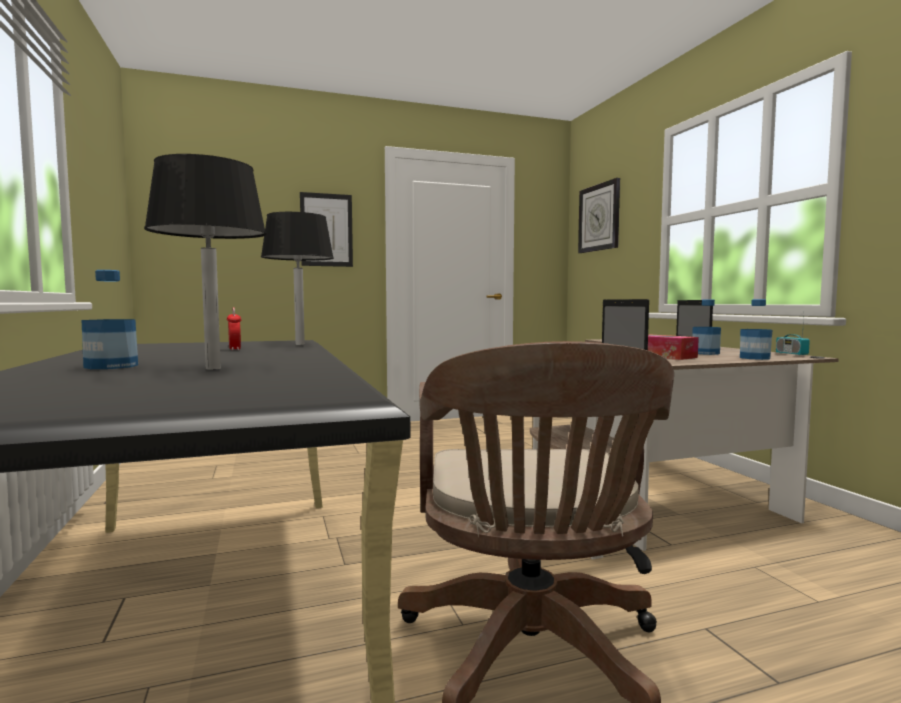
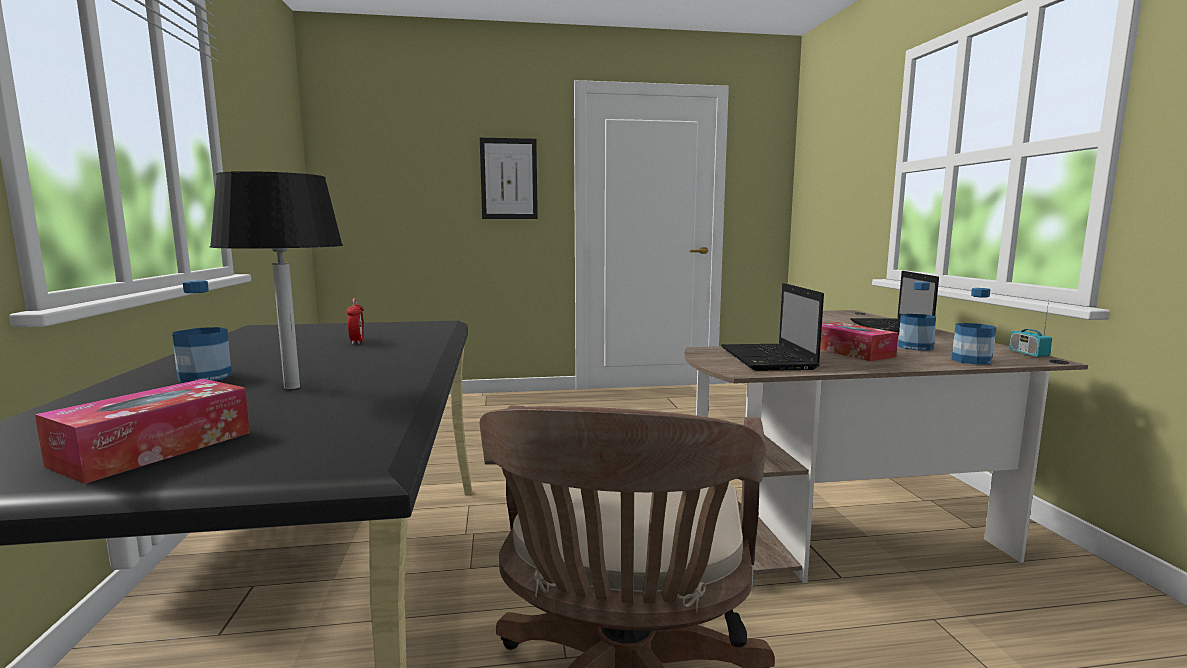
camera: 10 degrees right, 5 degrees up
black table lamp [261,212,334,345] -> none
wall clock [578,178,620,253] -> none
none -> tissue box [35,379,250,484]

